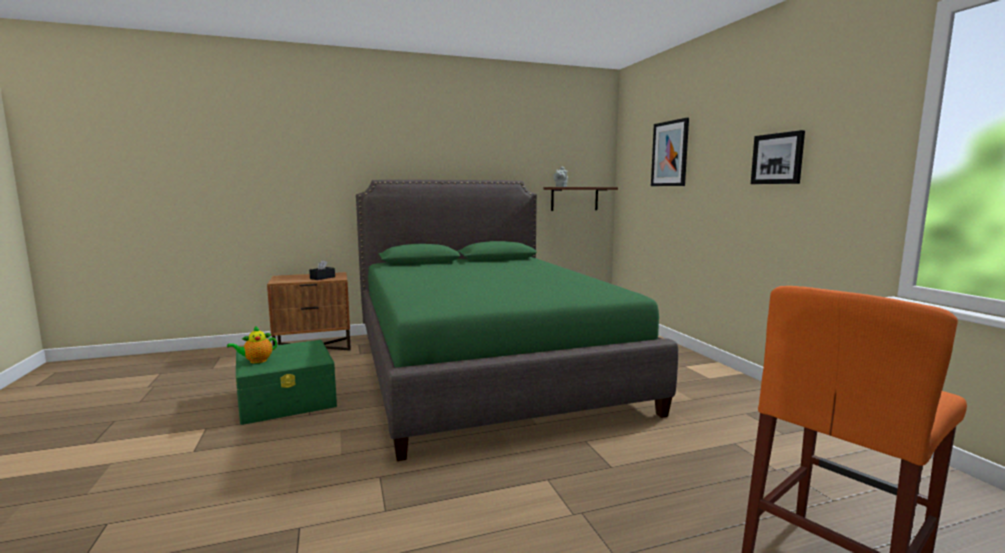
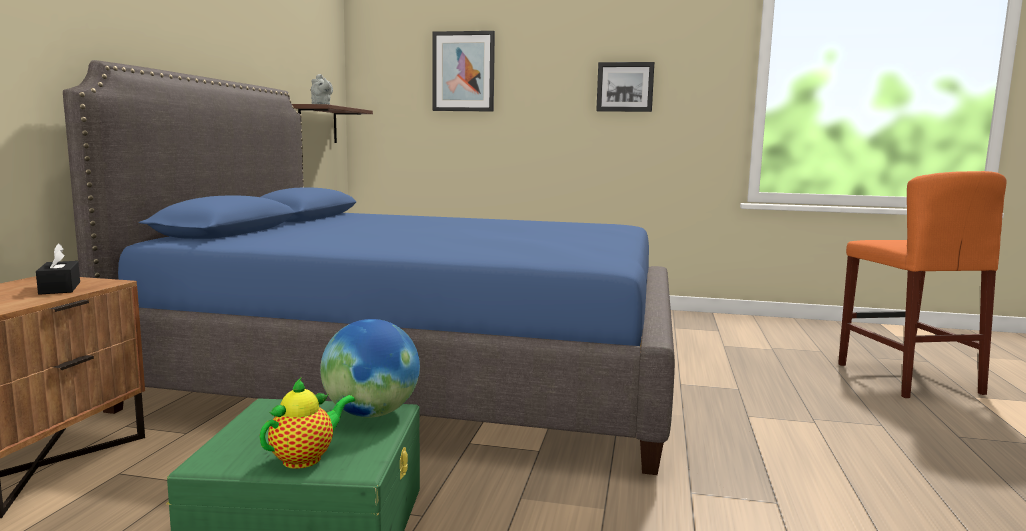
camera: 60 degrees left, 0 degrees up
teapot [227,326,277,363] -> teapot turned 135 degrees counterclockwise [259,378,355,469]
green bed [356,180,678,461] -> blue bed [63,60,675,475]
none -> globe [320,319,420,418]

